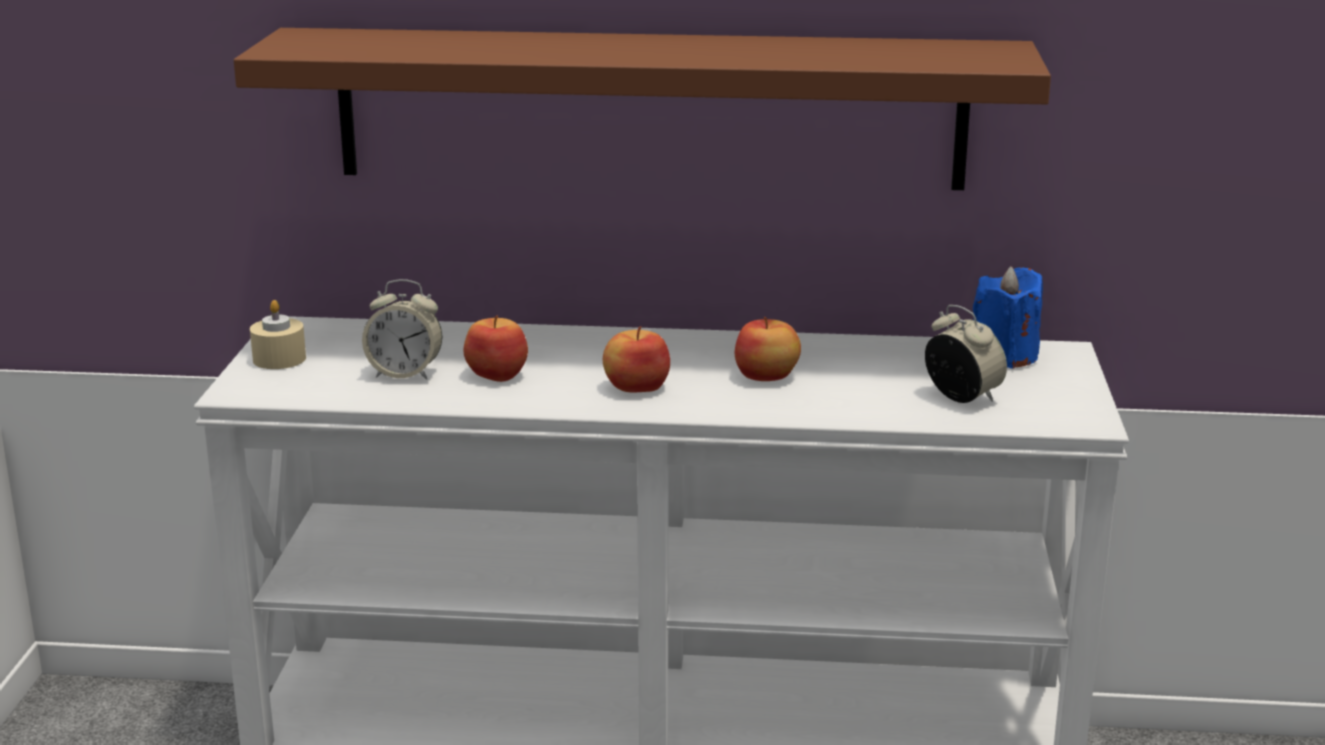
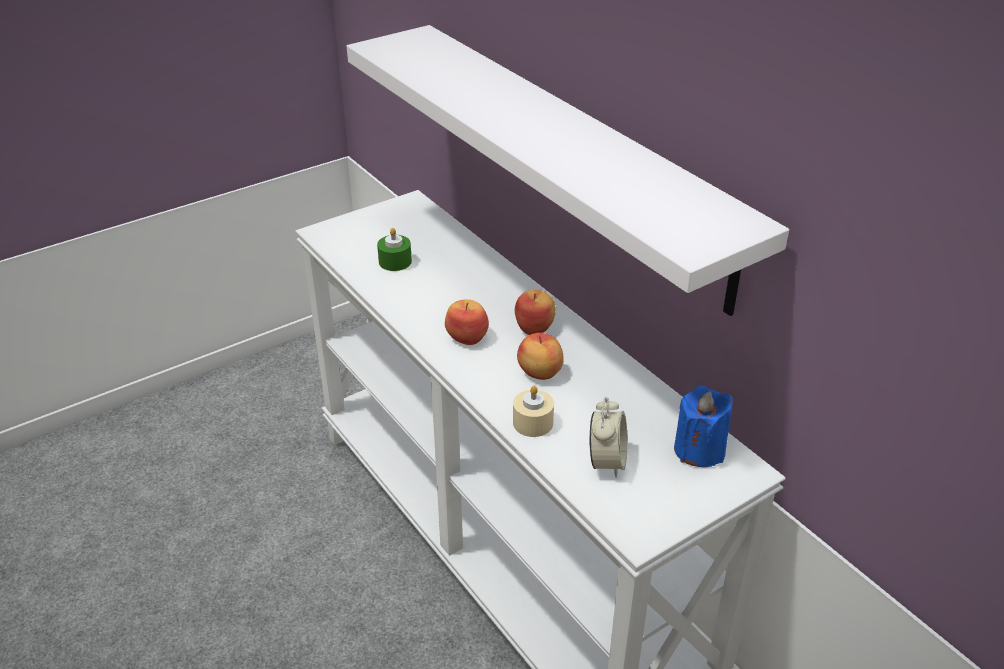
camera: 50 degrees right, 15 degrees up
brown shelf [234,28,1051,190] -> white shelf [347,25,789,316]
beige candle [250,300,306,369] -> beige candle moved to [513,386,554,437]
alarm clock [362,279,442,380] -> green candle [377,228,412,271]
apple [464,316,528,382] -> apple moved to [515,290,556,335]

